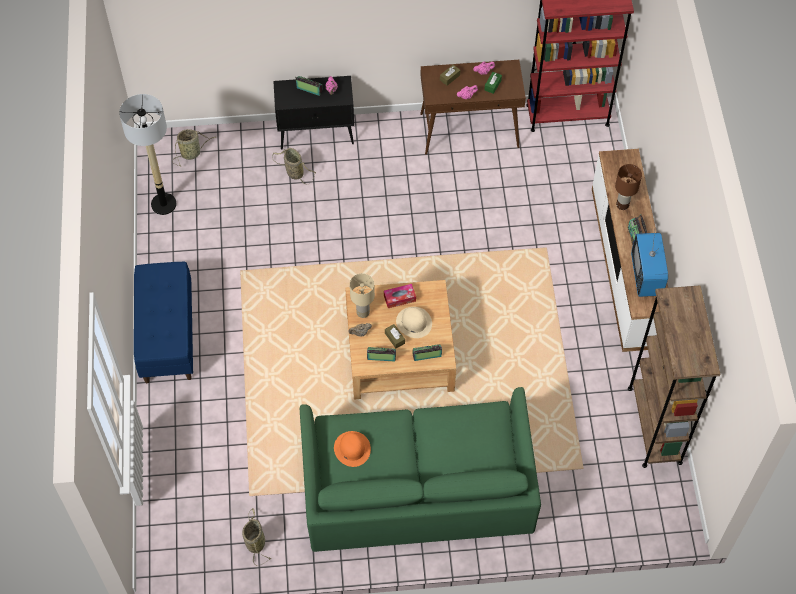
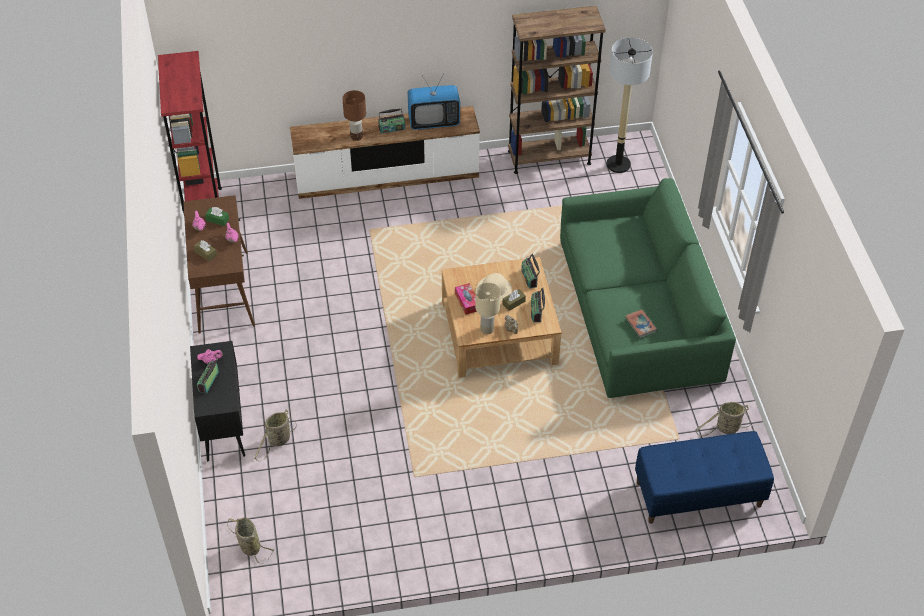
camera: 95 degrees left, 10 degrees down
floor lamp [119,94,176,215] -> floor lamp moved to [606,37,653,173]
blue bench [134,262,193,383] -> blue bench moved to [635,431,774,524]
orange hat [334,431,371,467] -> book [625,309,658,339]

